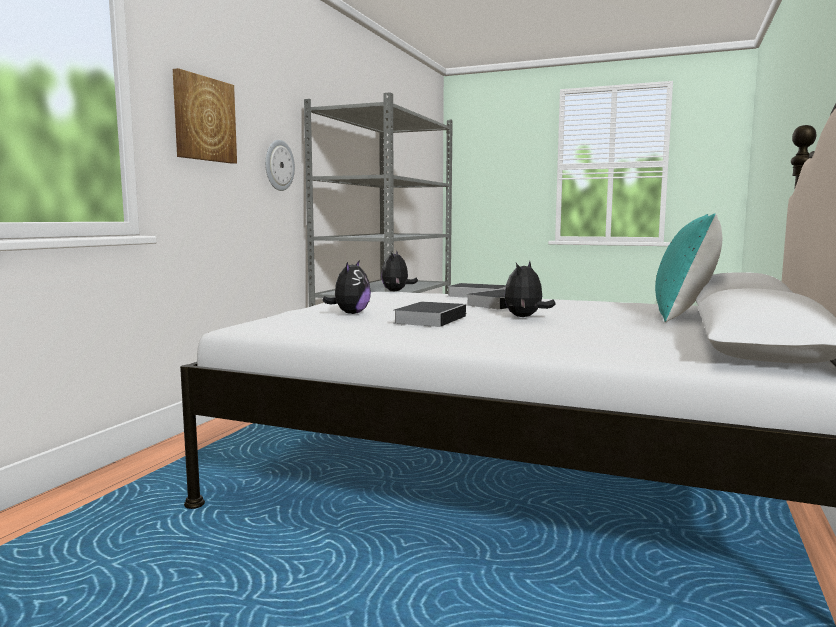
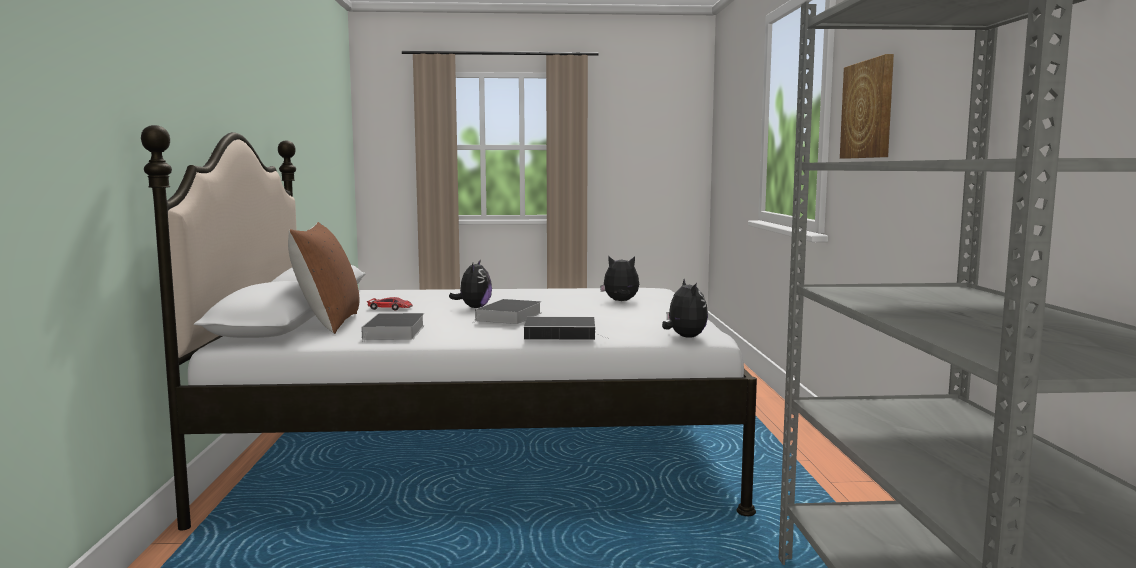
camera: 155 degrees right, 0 degrees up
wall clock [265,140,295,191] -> none
plush toy [322,261,371,314] -> plush toy turned 105 degrees clockwise [600,257,639,301]
book [393,302,466,327] -> book moved to [361,313,425,342]
turquoise pillow [655,213,722,322] -> brown pillow [288,222,360,334]
none -> toy car [366,297,413,311]

